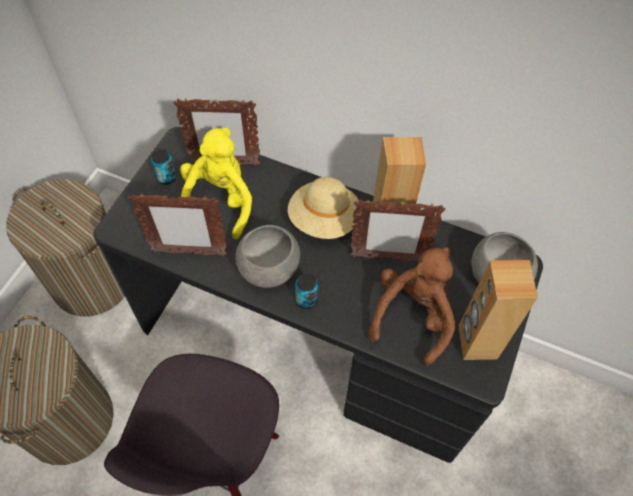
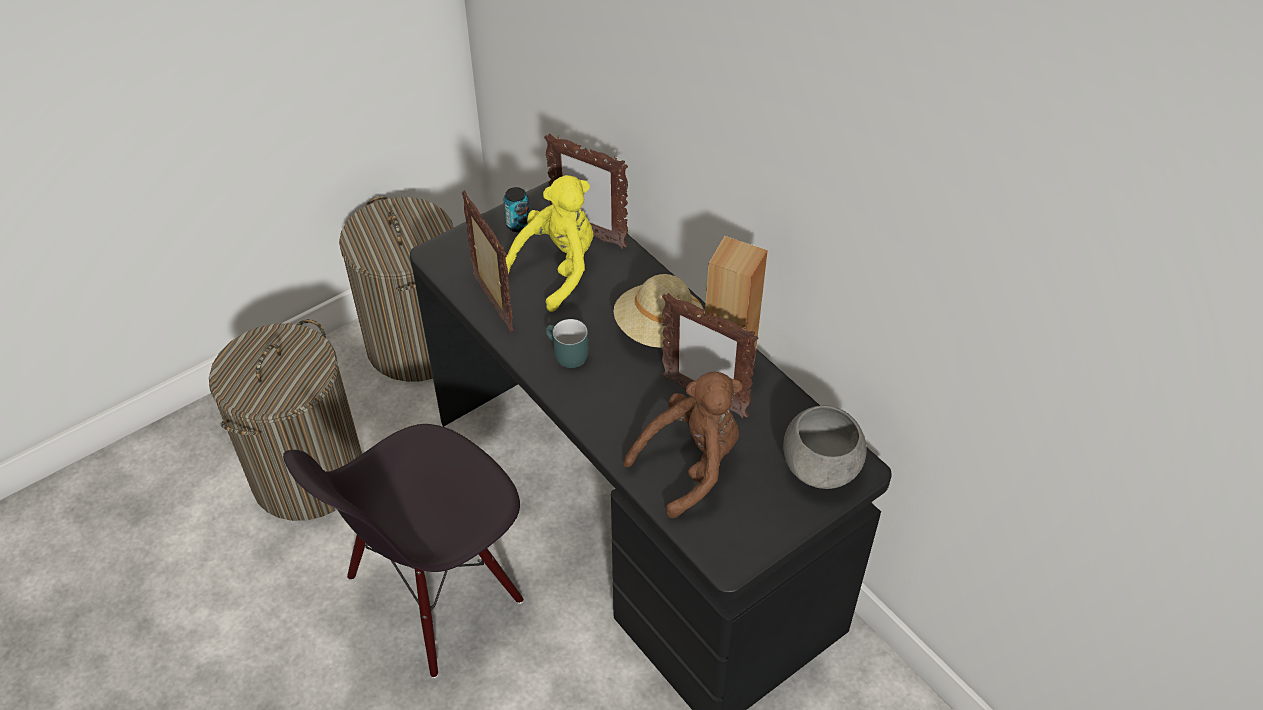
camera: 30 degrees right, 10 degrees down
picture frame [128,194,228,256] -> picture frame turned 150 degrees counterclockwise [462,190,514,332]
grey bowl [235,225,300,288] -> turquoise mug [546,319,588,368]
can [295,274,319,309] -> none
brown speaker [459,260,538,360] -> none

